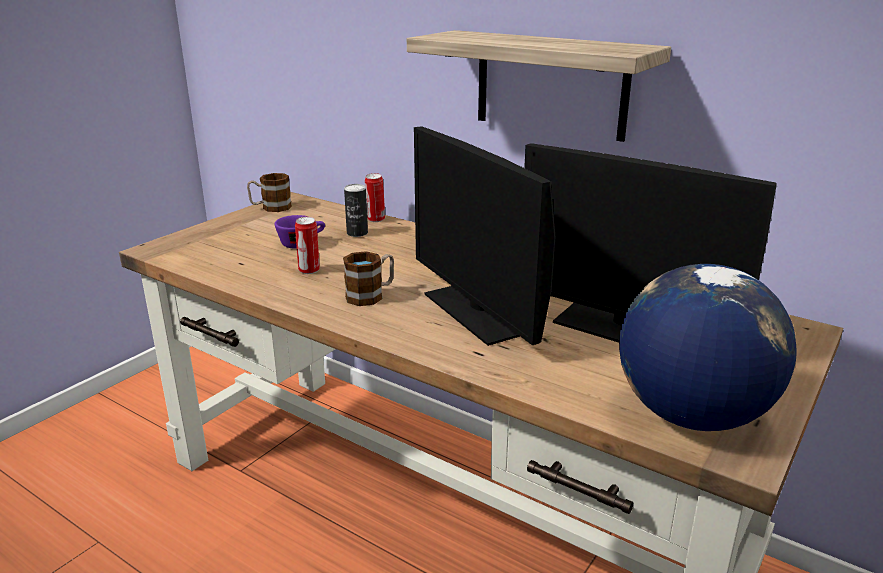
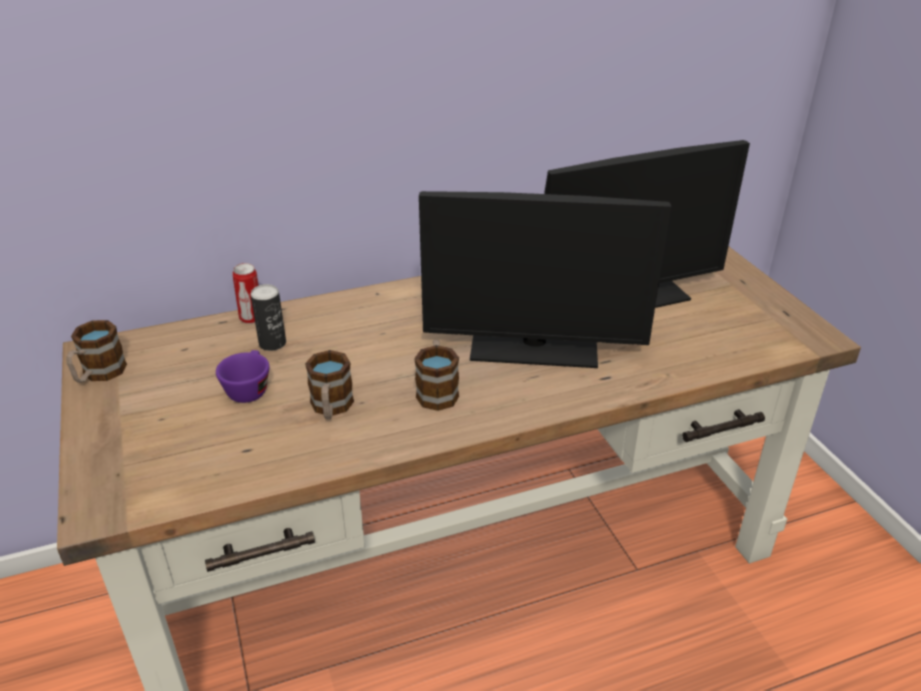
camera: 55 degrees left, 10 degrees up
can [295,217,320,274] -> mug [305,350,354,419]
shelf [407,30,671,142] -> none
globe [619,264,797,431] -> none

